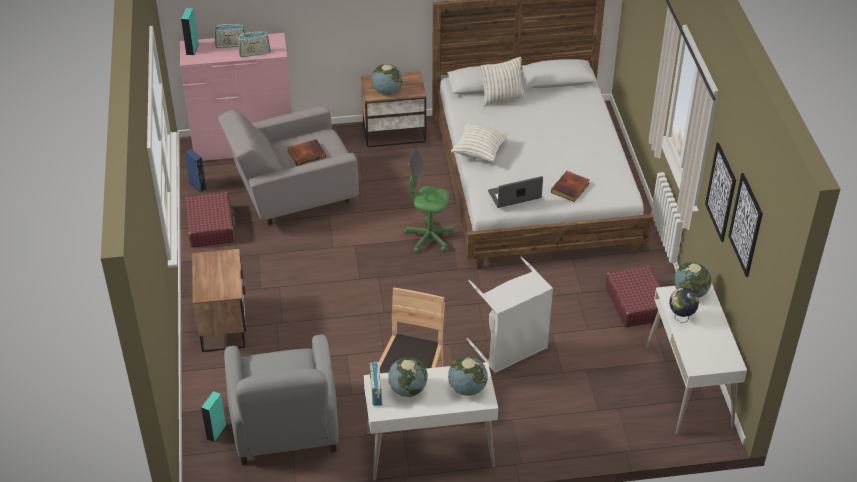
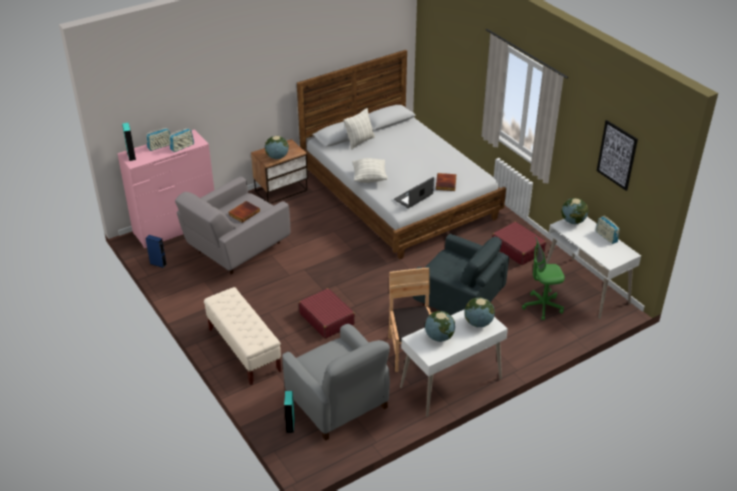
camera: 25 degrees left, 5 degrees down
red suitcase [185,192,235,248] -> red suitcase moved to [299,288,355,339]
nightstand [192,249,246,352] -> beige bench [204,287,281,385]
radio [369,362,382,406] -> radio moved to [596,215,620,244]
green office chair [404,149,454,253] -> green office chair moved to [522,237,565,320]
grey laundry basket [467,257,553,373] -> grey armchair [413,234,509,315]
globe [669,288,699,323] -> none
picture [705,143,736,242] -> none

